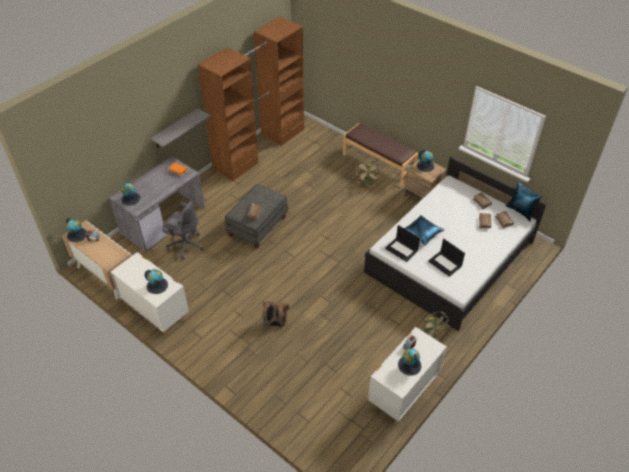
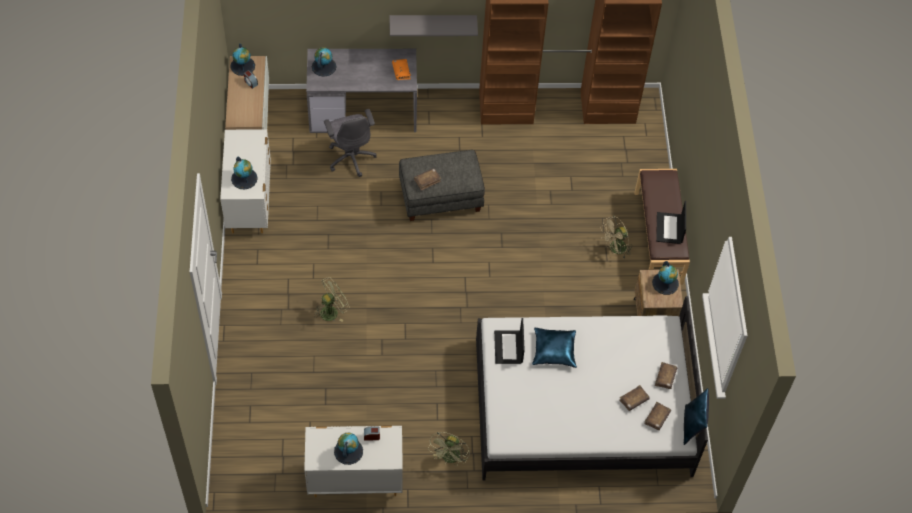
camera: 45 degrees right, 10 degrees up
brown backpack [262,301,289,328] -> green fan [315,277,350,322]
laptop [428,239,465,277] -> laptop moved to [656,201,686,244]

